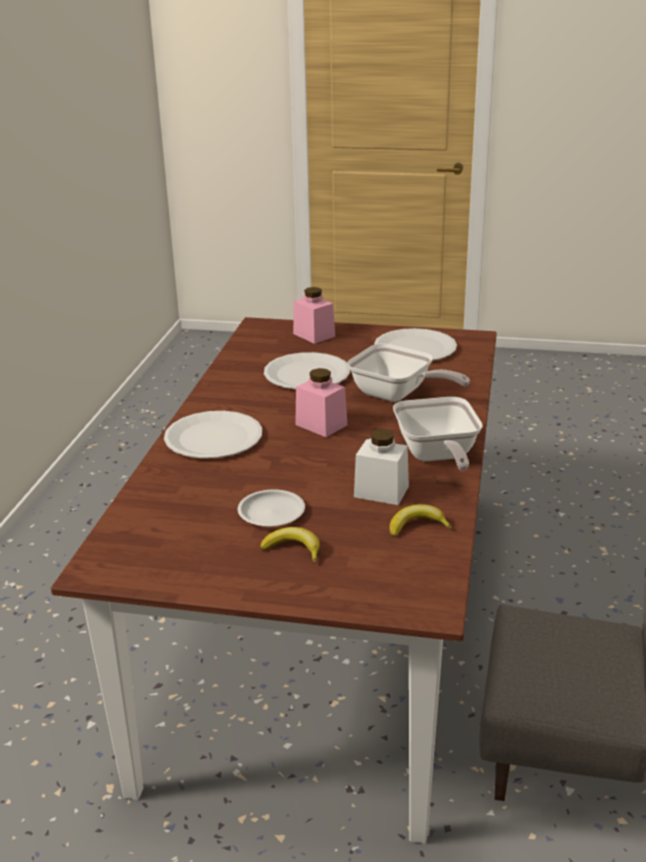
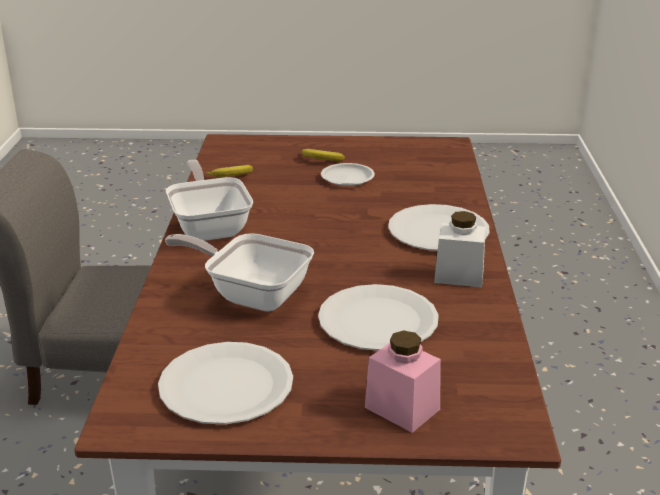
camera: 170 degrees right, 0 degrees up
pink jar [295,368,347,437] -> none
white jar [354,429,409,505] -> white jar moved to [434,211,486,287]

